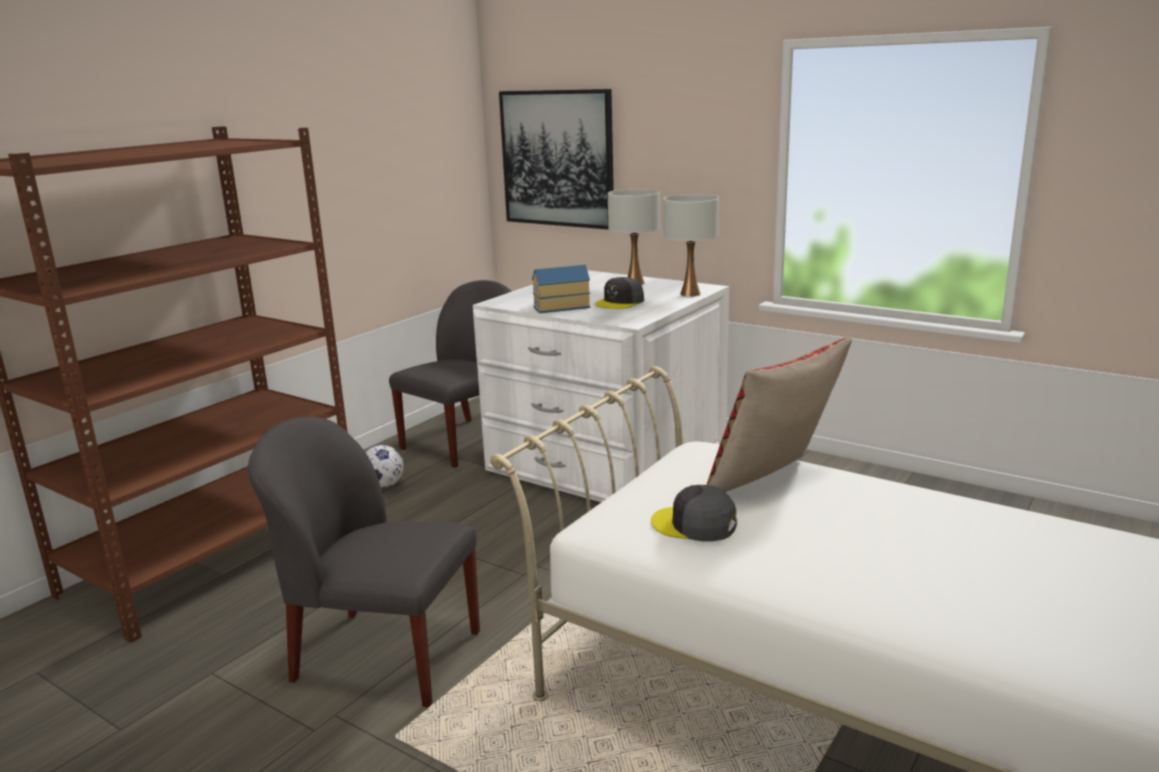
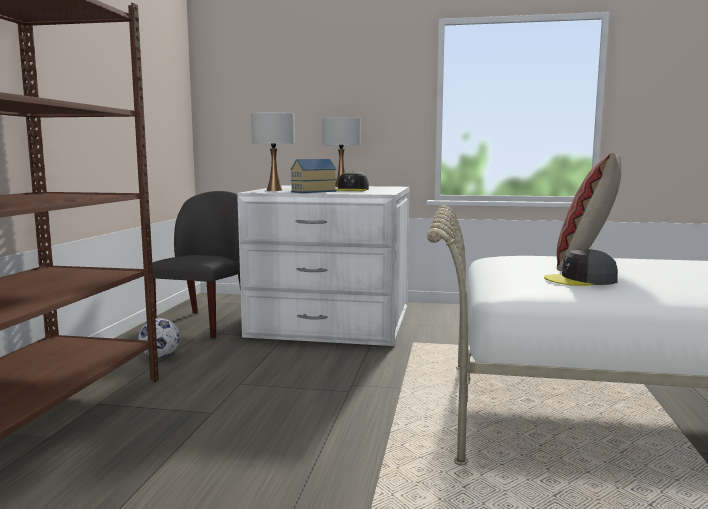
camera: 25 degrees left, 10 degrees down
grey chair [248,417,480,708] -> none
picture [499,89,614,230] -> none
white table lamp [663,194,719,297] -> white table lamp moved to [251,112,295,191]

